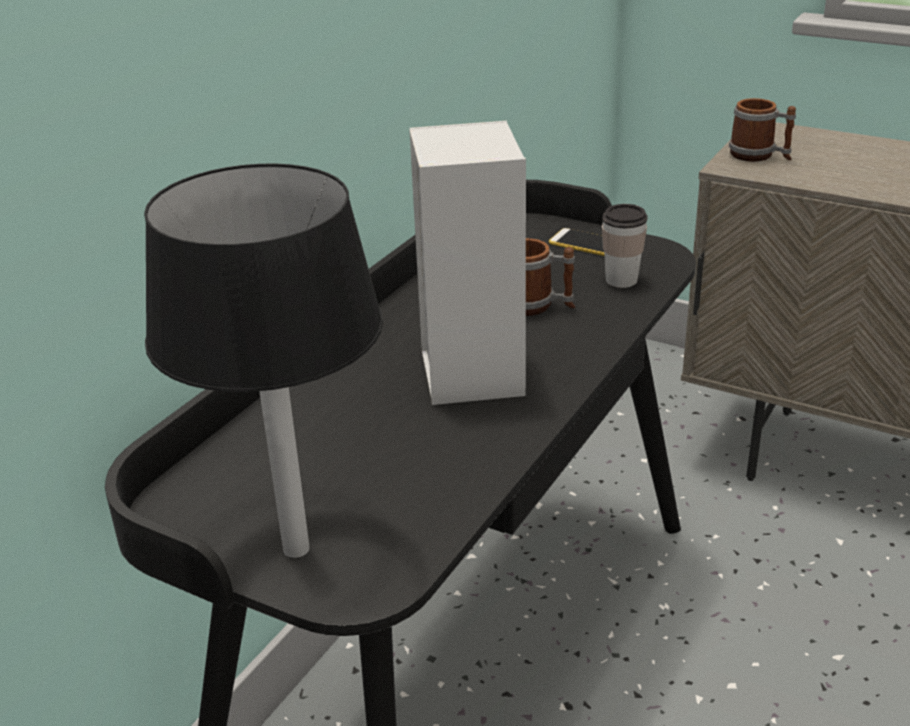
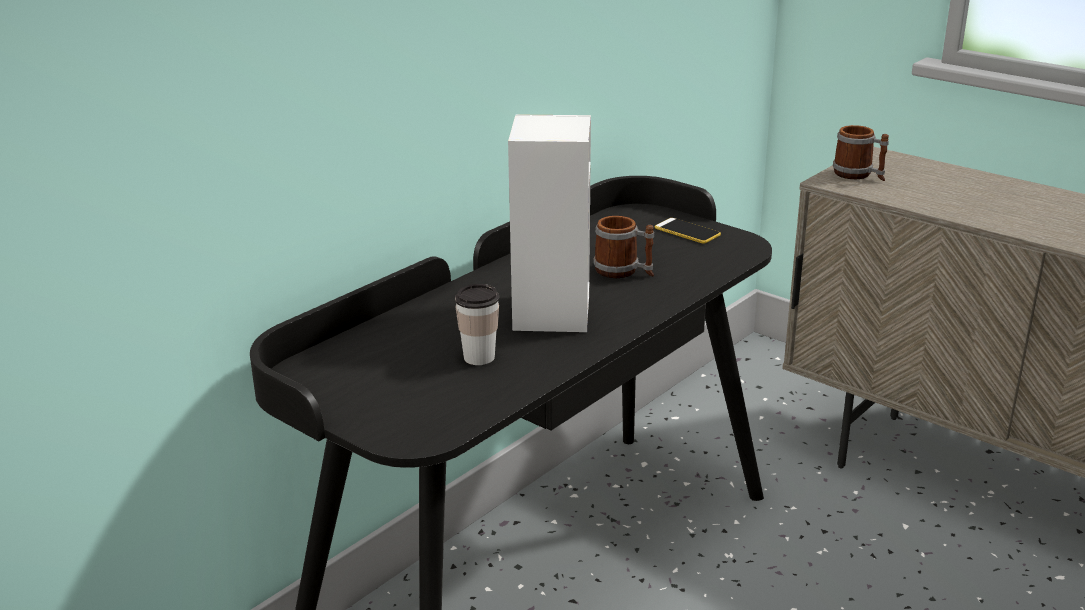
camera: 10 degrees right, 5 degrees down
black table lamp [144,164,383,558] -> none
cup [602,204,648,288] -> cup moved to [455,284,499,365]

